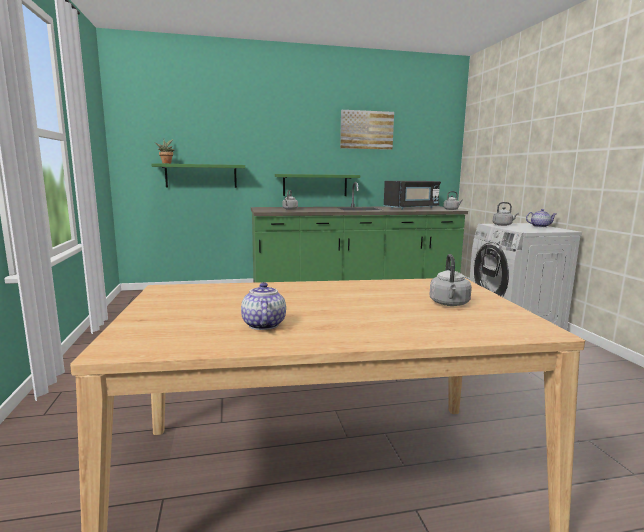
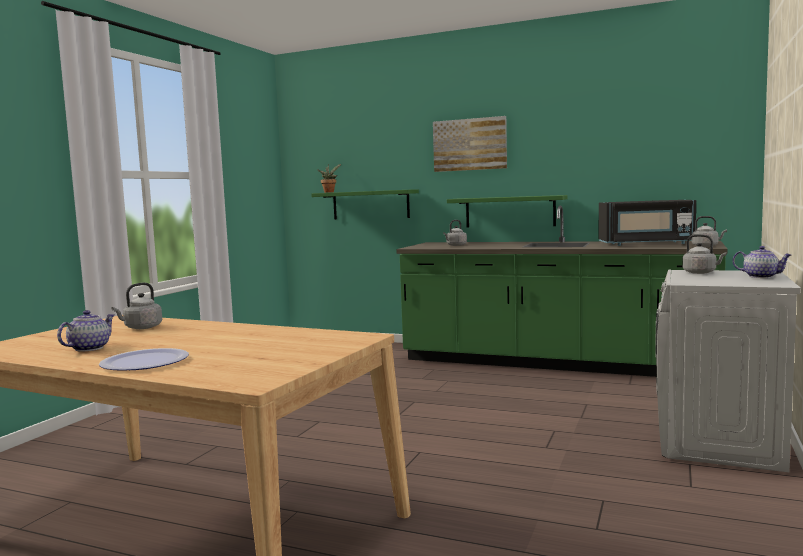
camera: 35 degrees right, 5 degrees down
picture [340,110,394,150] -> picture moved to [433,116,507,172]
grey kettle [429,254,472,306] -> grey kettle moved to [112,283,162,329]
none -> plate [99,348,189,371]

